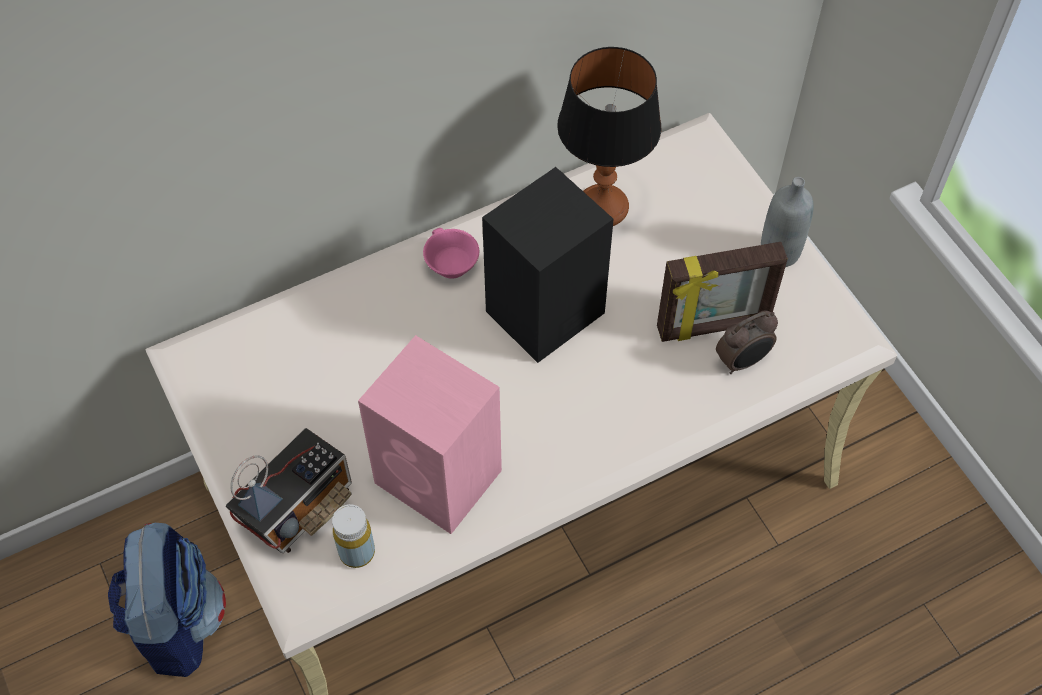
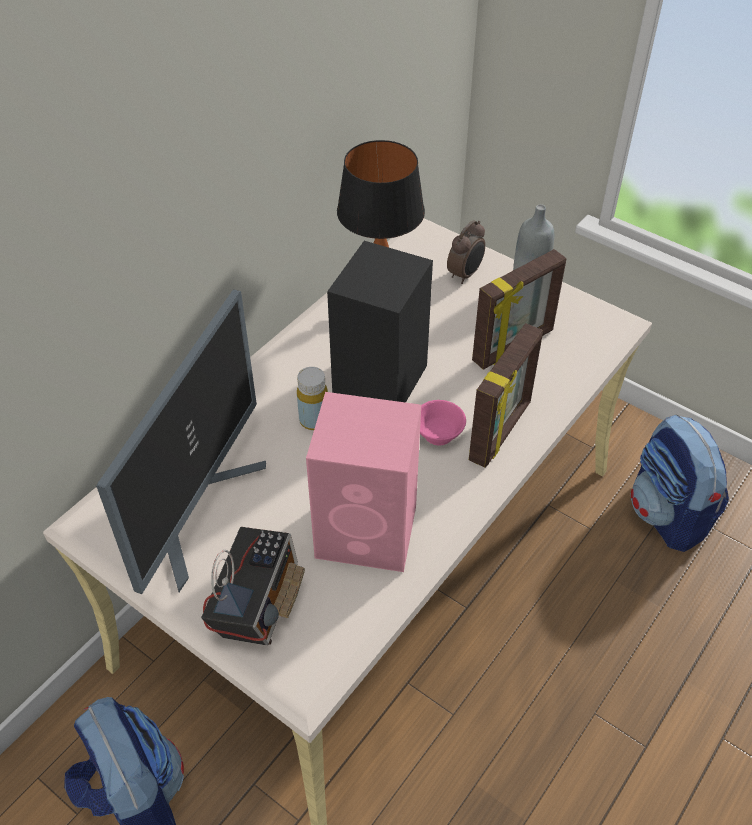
camera: 25 degrees left, 10 degrees down
yellow bottle [332,504,375,568] -> yellow bottle moved to [297,367,328,430]
pink cup [423,228,479,279] -> pink cup moved to [420,400,466,445]
alarm clock [716,311,778,374] -> alarm clock moved to [447,220,485,284]
none -> monitor [96,289,266,594]
none -> picture frame [469,323,543,467]
none -> backpack [630,414,729,552]

